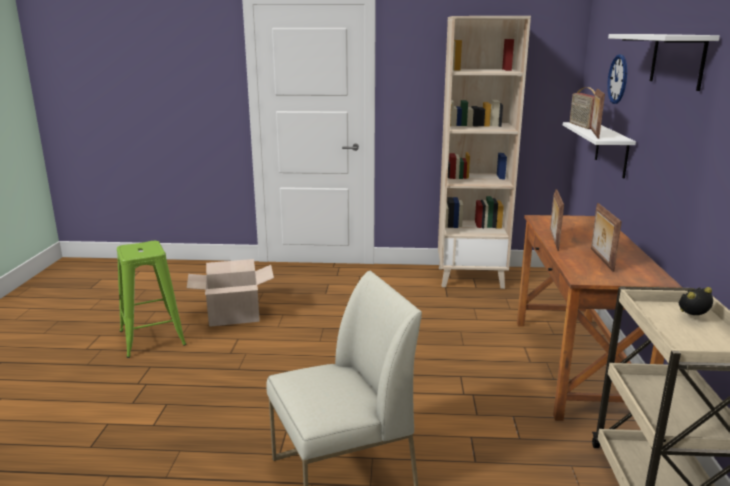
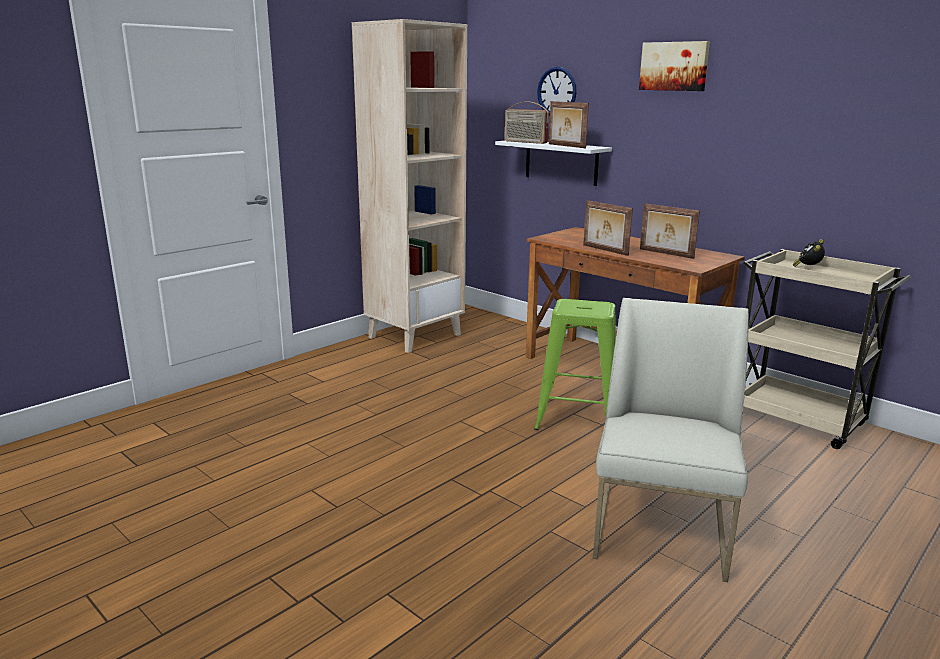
camera: 50 degrees left, 0 degrees up
green stool [117,241,186,358] -> green stool moved to [534,299,616,430]
cardboard box [187,259,274,327] -> none
white shelf [608,34,720,91] -> picture [639,41,710,91]

